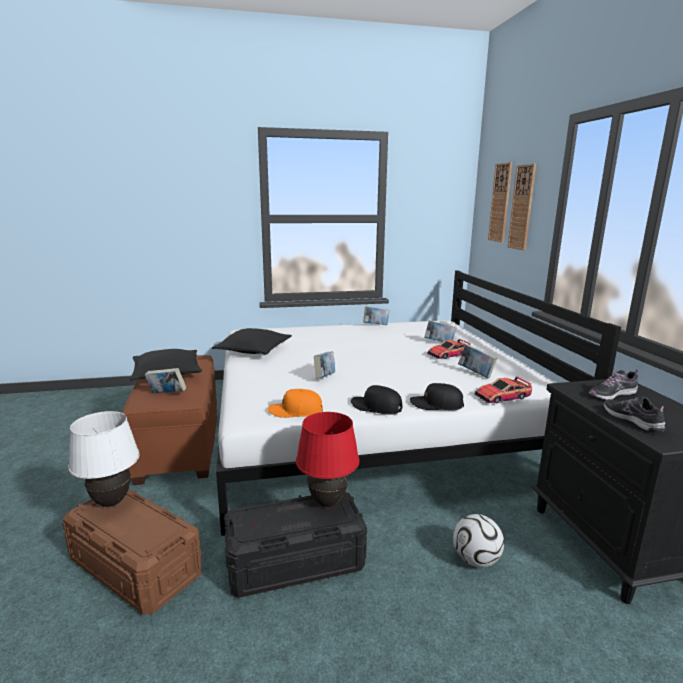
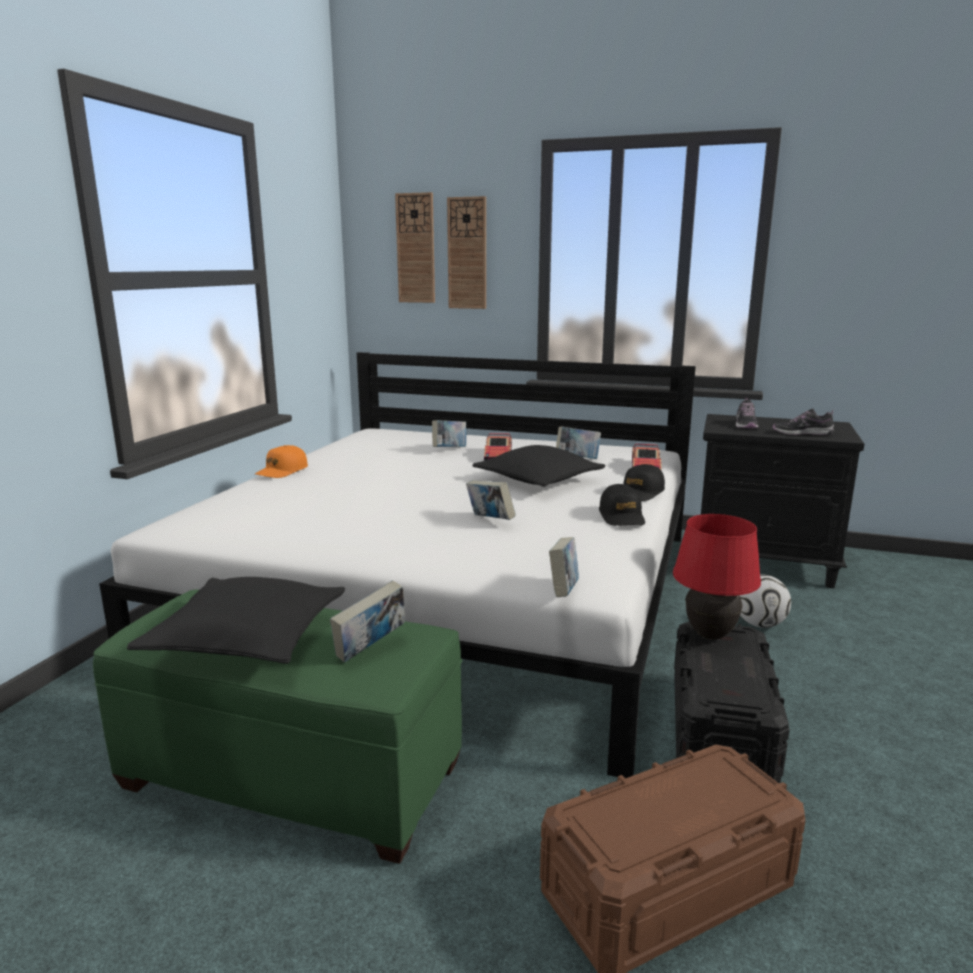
camera: 60 degrees left, 0 degrees up
white table lamp [68,411,140,507] -> none
brown ottoman [122,355,217,485] -> green ottoman [93,589,462,864]
black pillow [212,328,292,354] -> black pillow moved to [472,445,606,487]
orange cap [268,389,323,418] -> orange cap moved to [255,445,308,478]
black cap [351,385,403,415] -> black cap turned 60 degrees counterclockwise [599,484,645,526]
book [363,307,390,325] -> book moved to [549,537,579,597]

